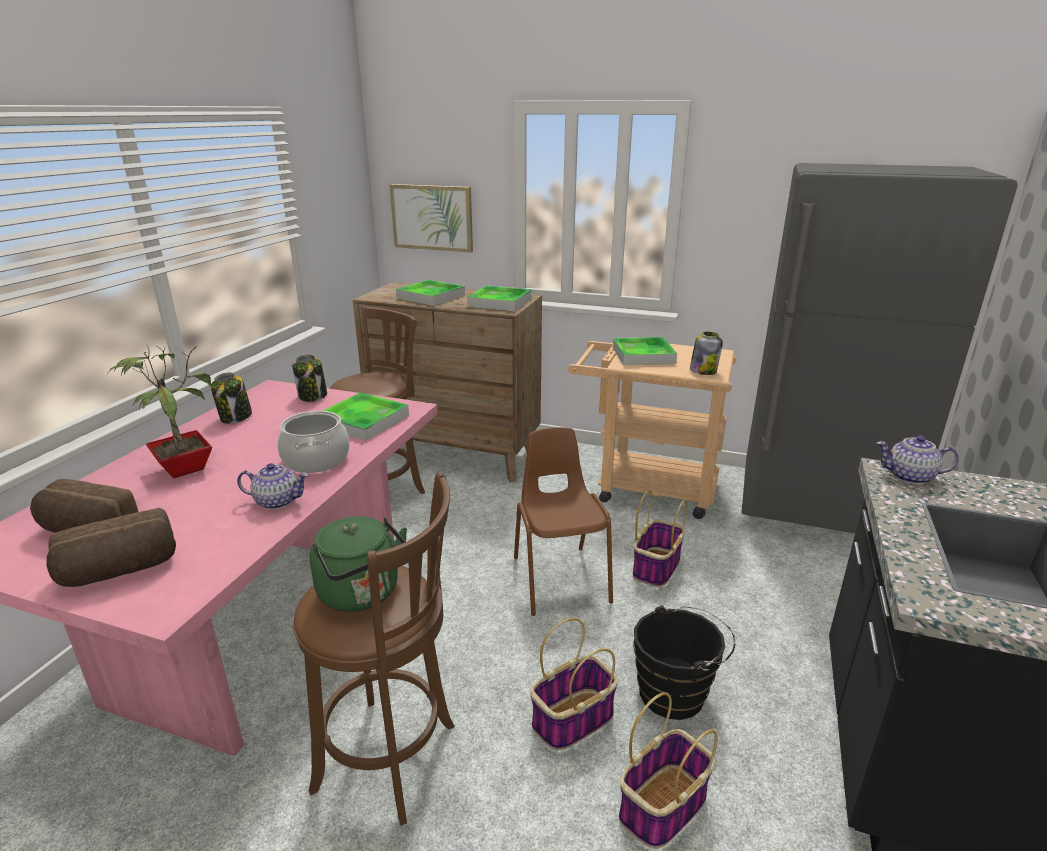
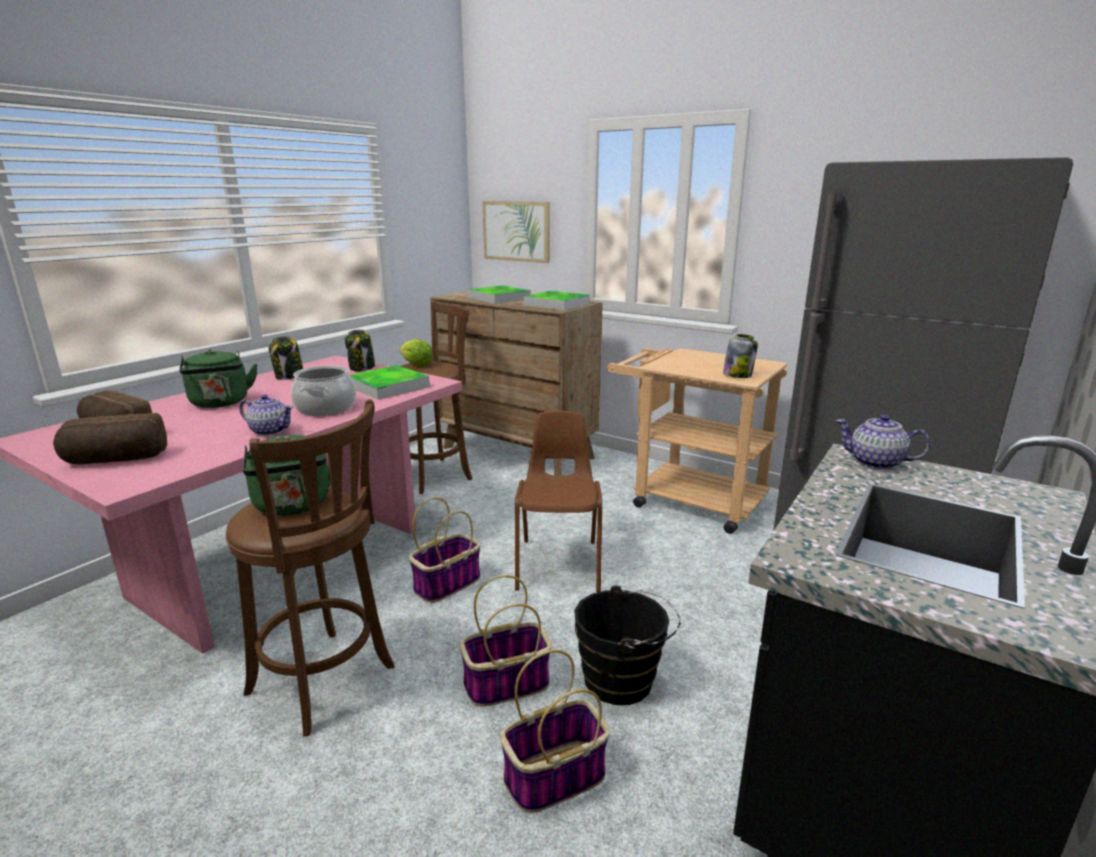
camera: 15 degrees right, 5 degrees down
potted plant [107,345,212,478] -> green kettle [179,349,258,408]
tray [613,337,677,365] -> none
basket [633,490,687,587] -> basket moved to [409,497,481,603]
none -> lettuce [400,339,434,367]

